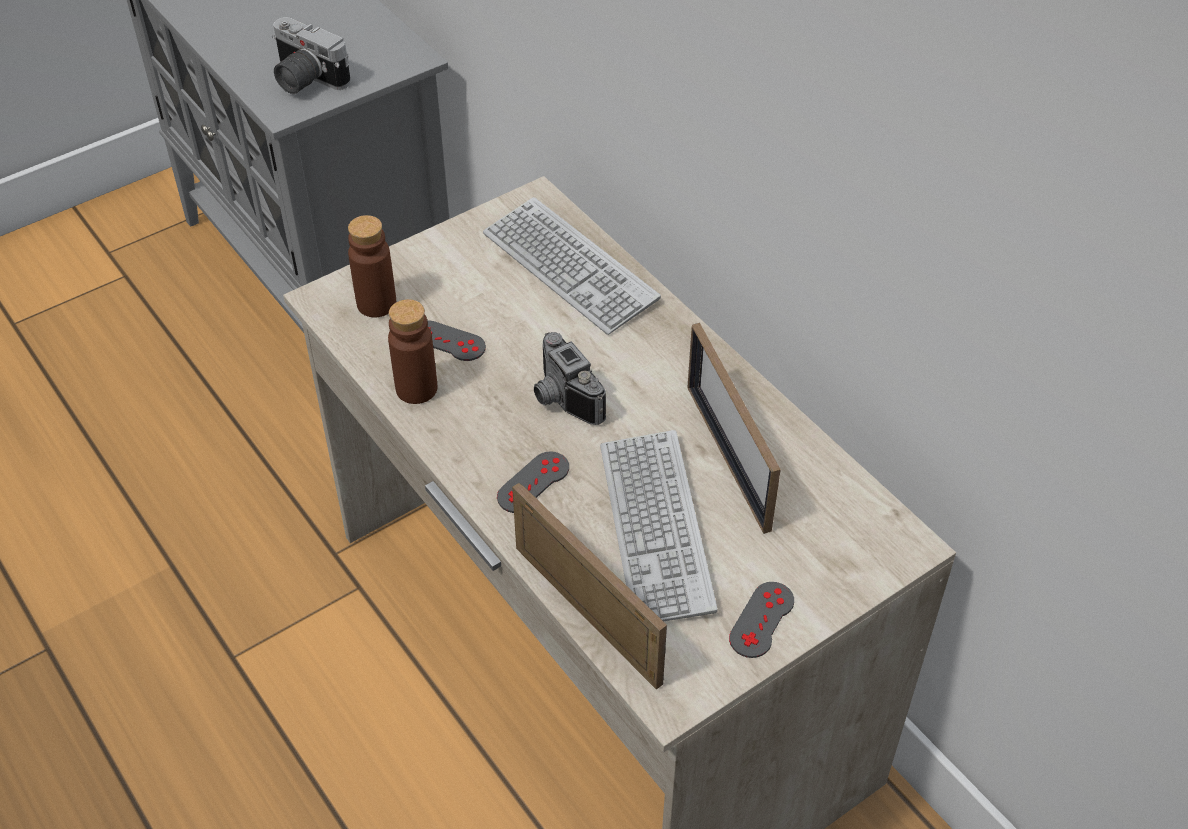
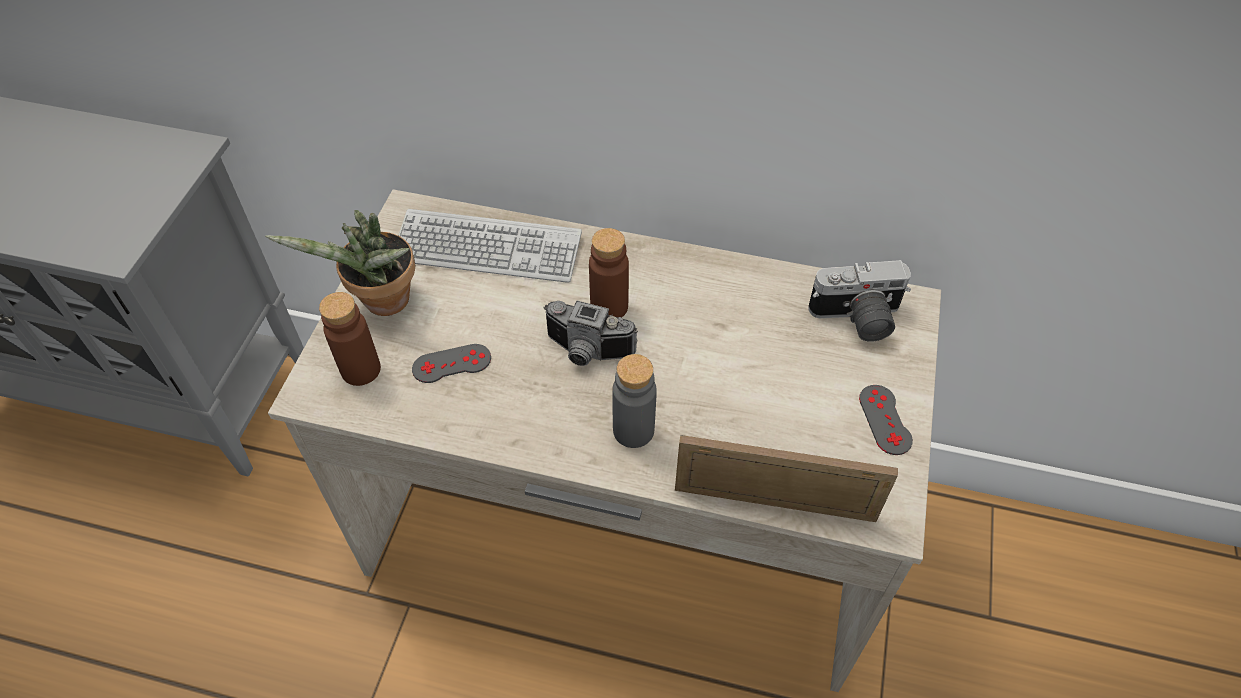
camera: 40 degrees left, 5 degrees up
camera [272,17,351,94] -> camera moved to [808,260,911,342]
brown bottle [388,299,437,404] -> brown bottle moved to [589,228,629,318]
grey game controller [497,451,569,513] -> grey bottle [612,354,657,448]
keyboard [600,430,718,621] -> none
picture frame [687,323,781,534] -> none
none -> potted plant [265,210,415,316]

